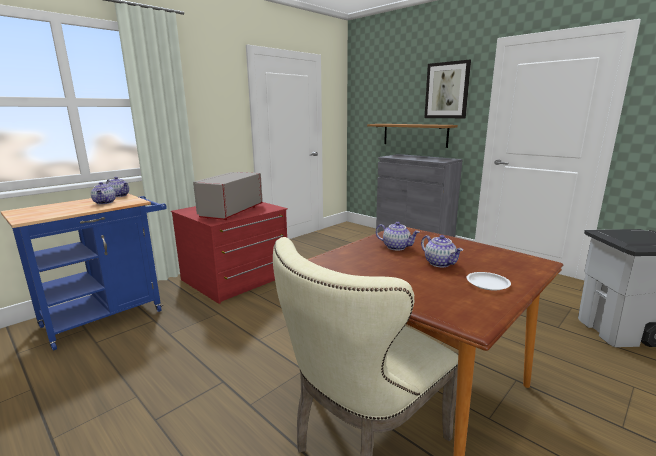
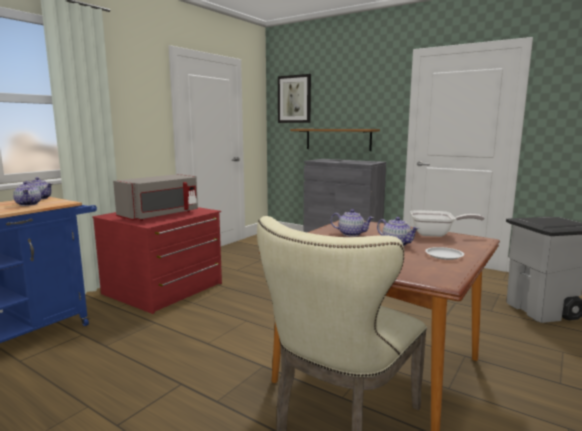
camera: 10 degrees left, 5 degrees down
grey microwave [193,172,263,220] -> grey microwave turned 150 degrees counterclockwise [113,174,198,221]
picture [424,60,471,118] -> picture moved to [278,74,311,123]
none -> frying pan [411,210,484,237]

